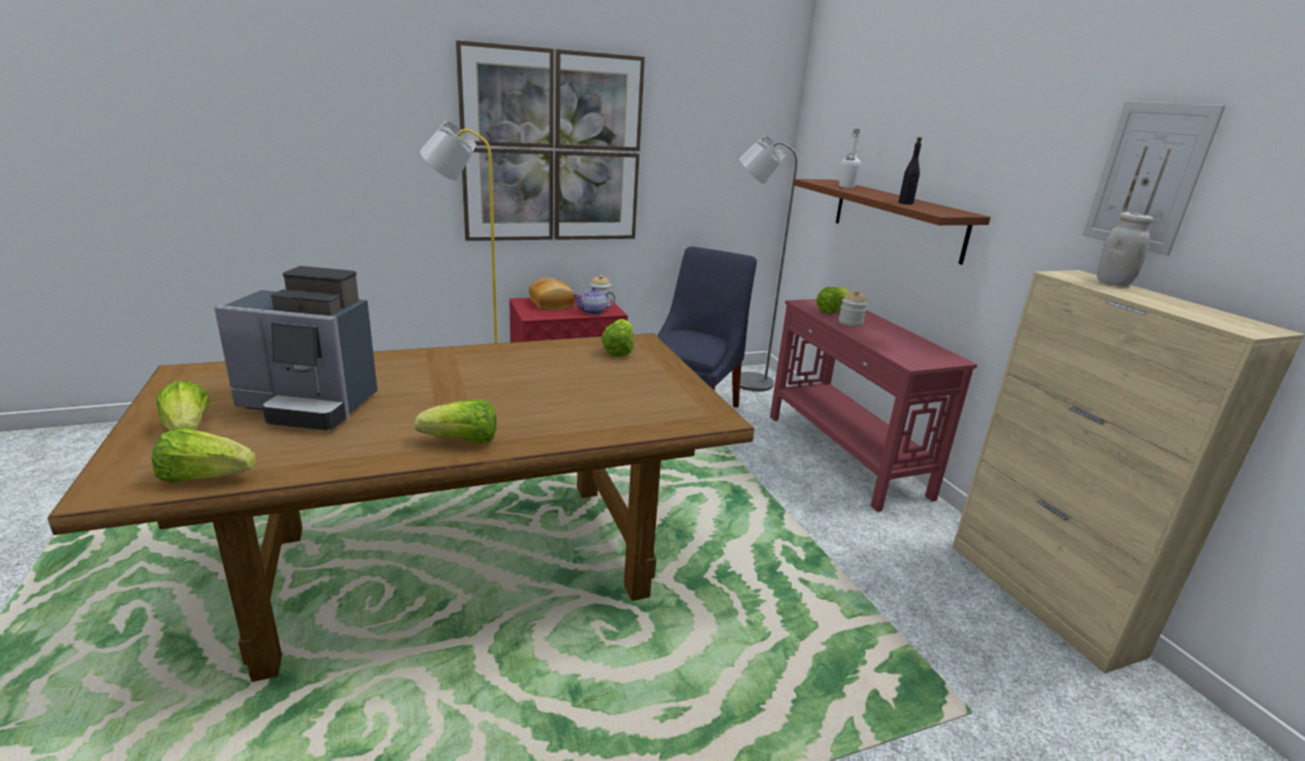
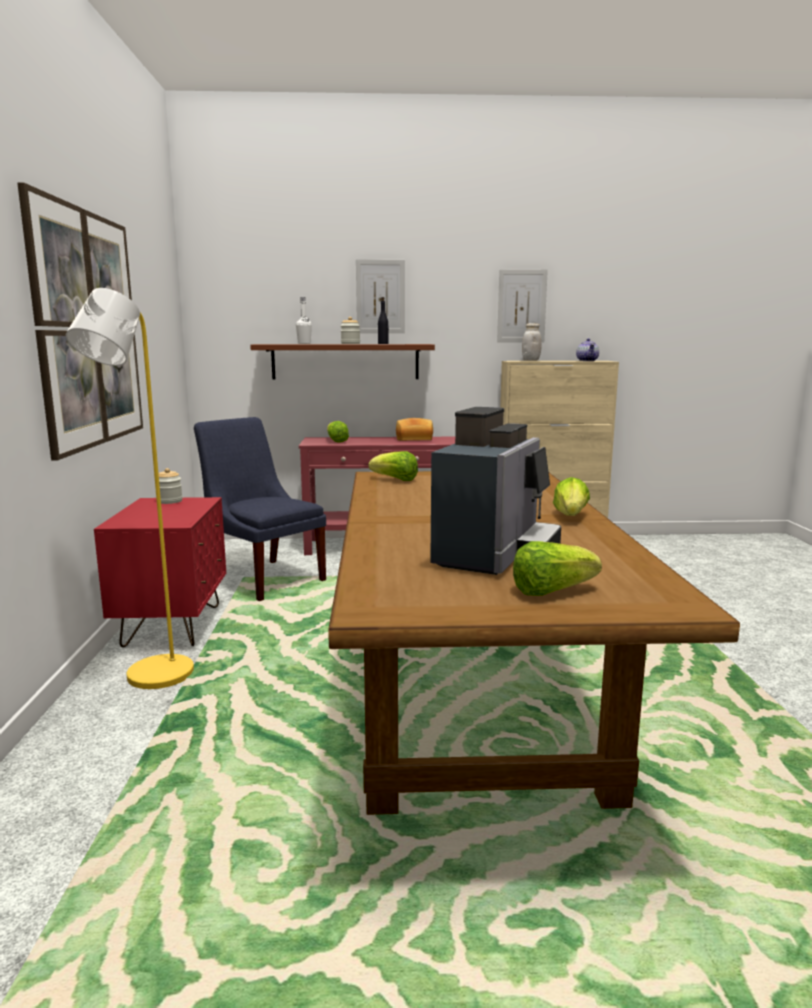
camera: 70 degrees left, 10 degrees down
lettuce [152,427,256,483] -> none
bread [529,278,575,310] -> bread moved to [396,418,433,441]
teapot [572,287,615,315] -> teapot moved to [576,338,599,361]
grey floor lamp [739,135,798,392] -> none
jar [839,291,868,326] -> jar moved to [341,317,360,344]
none -> picture [356,259,405,333]

